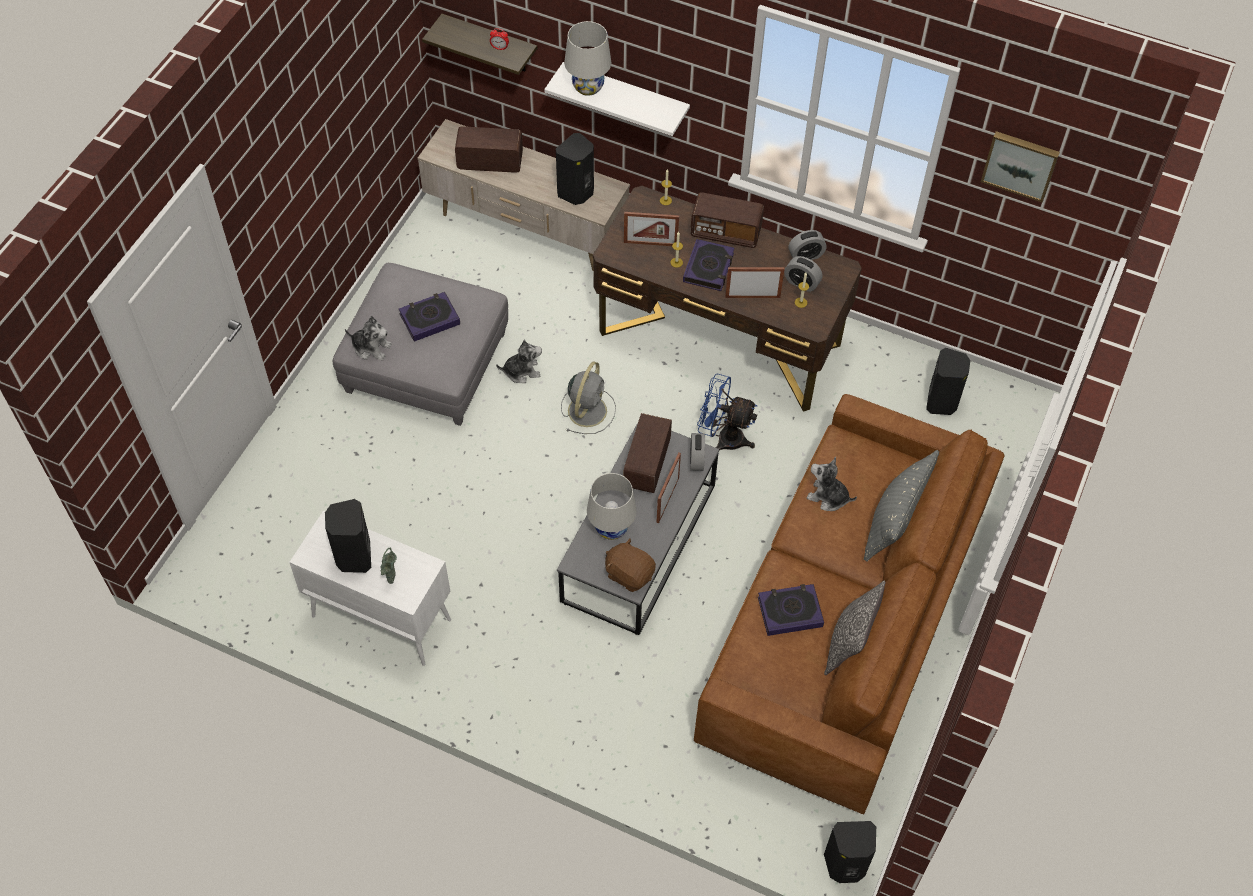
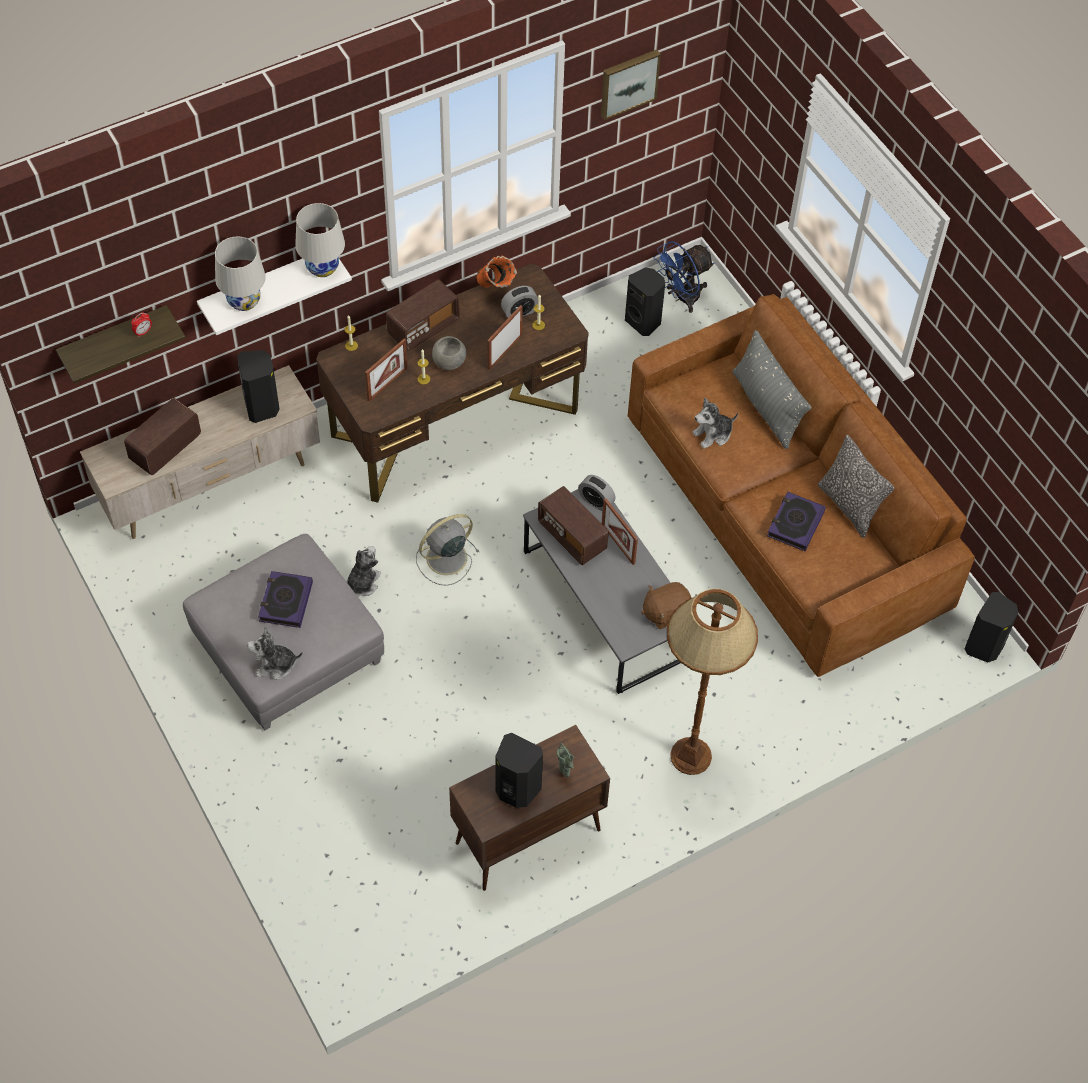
camera: 55 degrees left, 0 degrees up
white cabinet [289,510,451,666] -> brown cabinet [449,725,610,891]
plush toy [345,316,392,361] -> plush toy turned 150 degrees counterclockwise [247,627,303,680]
grey fan [561,361,616,434] -> grey fan turned 90 degrees counterclockwise [416,514,479,586]
white table lamp [587,473,637,540] -> white table lamp moved to [295,203,345,277]
book [683,239,734,291] -> grey bowl [432,336,466,370]
blue fan [697,374,757,450] -> blue fan moved to [654,241,715,313]
alarm clock [788,230,827,260] -> orange vase [477,256,517,288]
none -> brown floor lamp [667,589,758,775]

